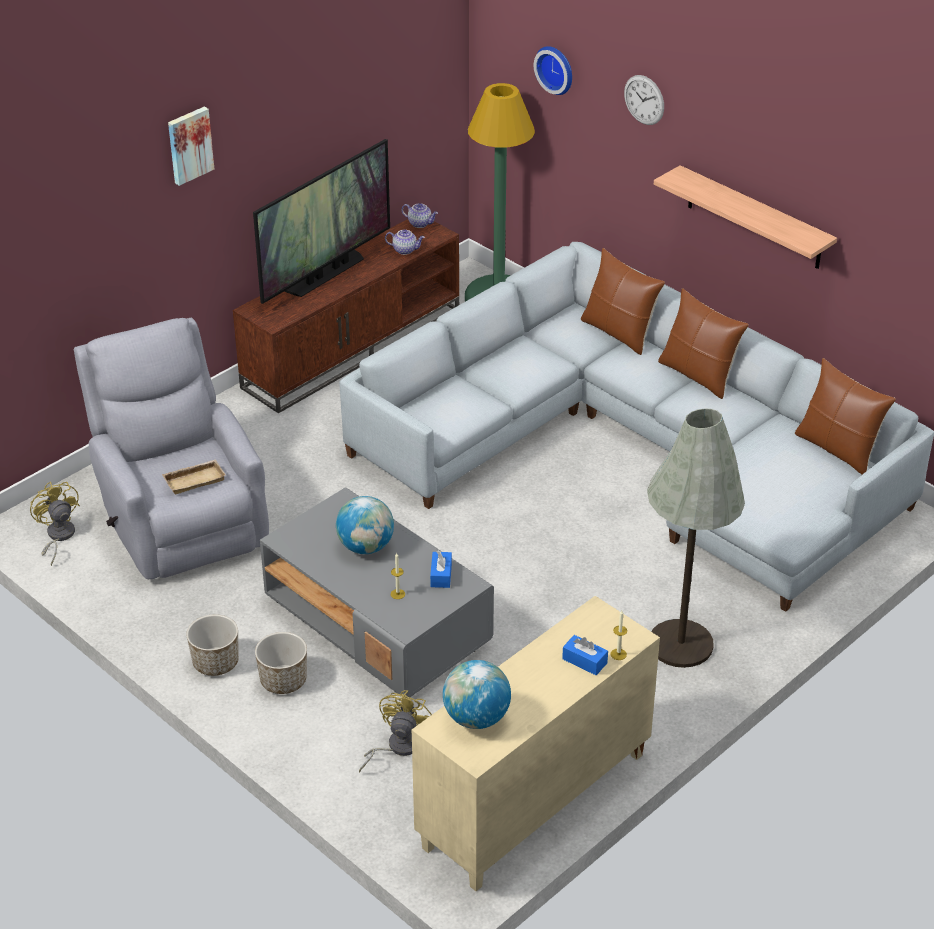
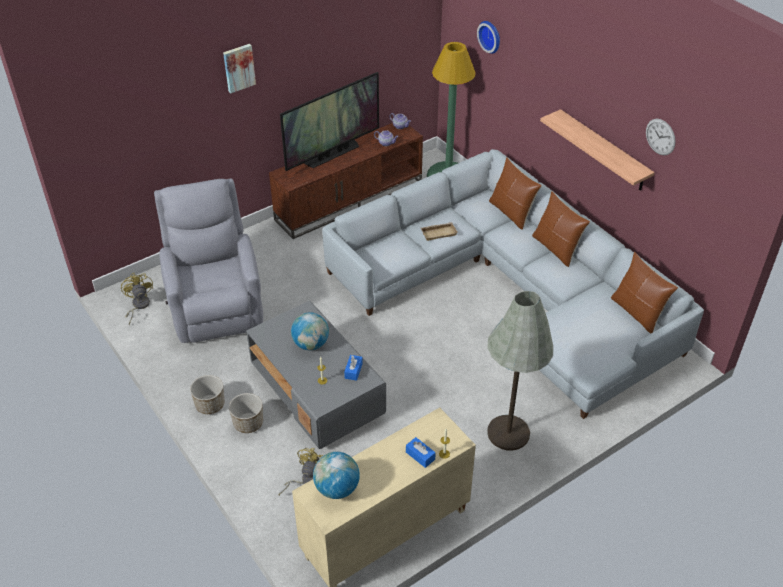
camera: 10 degrees right, 5 degrees up
beige tray [162,460,226,494] -> beige tray moved to [421,222,458,241]
wall clock [624,75,664,125] -> wall clock moved to [646,119,676,155]

